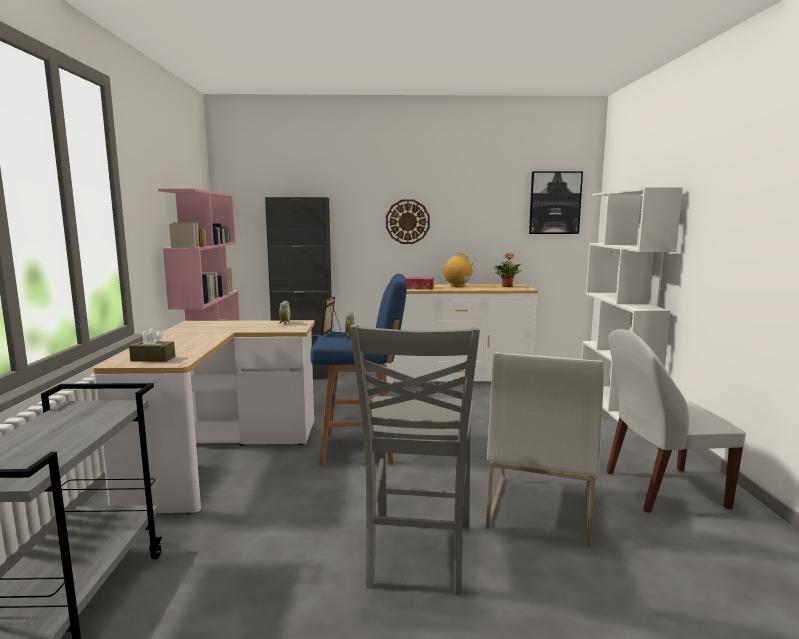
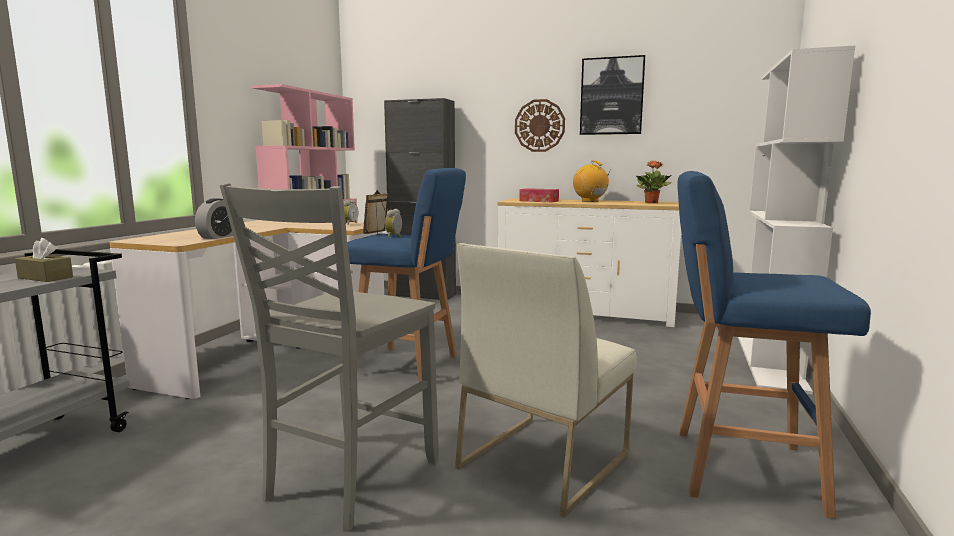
camera: 20 degrees right, 0 degrees up
brown tissue box [129,328,175,362] -> brown tissue box moved to [15,238,73,282]
picture [529,171,583,234] -> picture moved to [580,55,645,135]
white chair [606,329,746,513] -> blue stool [677,171,871,519]
none -> alarm clock [195,198,233,239]

